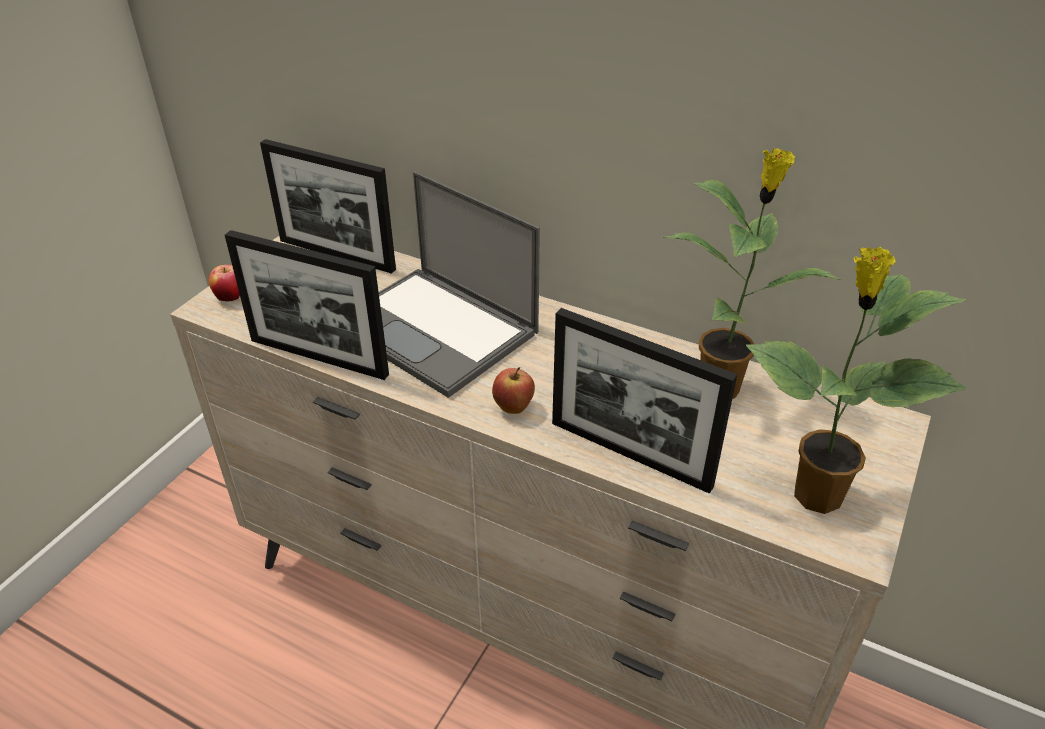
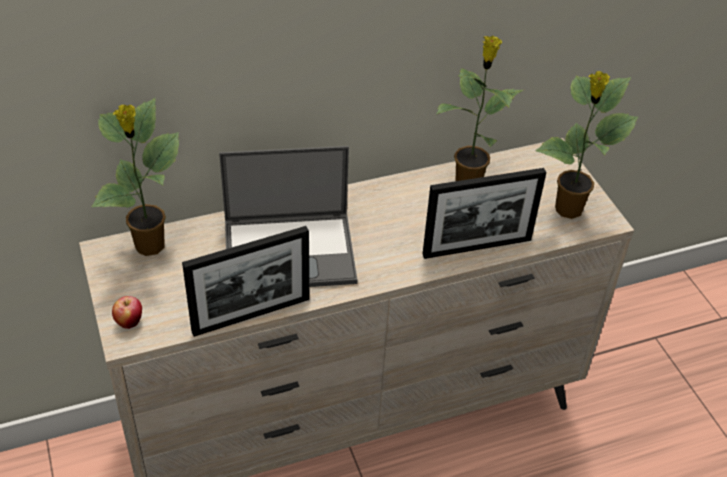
camera: 50 degrees left, 5 degrees up
picture frame [260,139,396,274] -> potted plant [91,98,179,256]
apple [492,367,535,414] -> none

